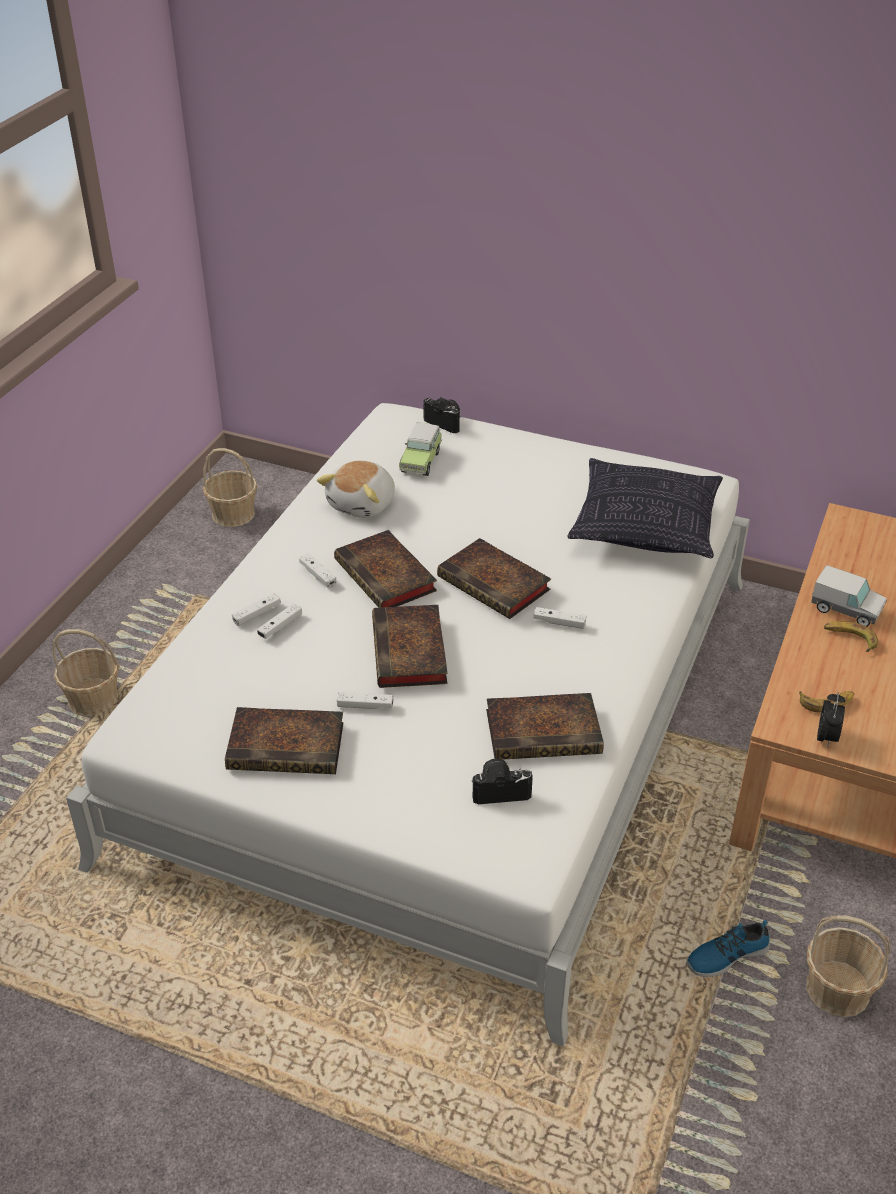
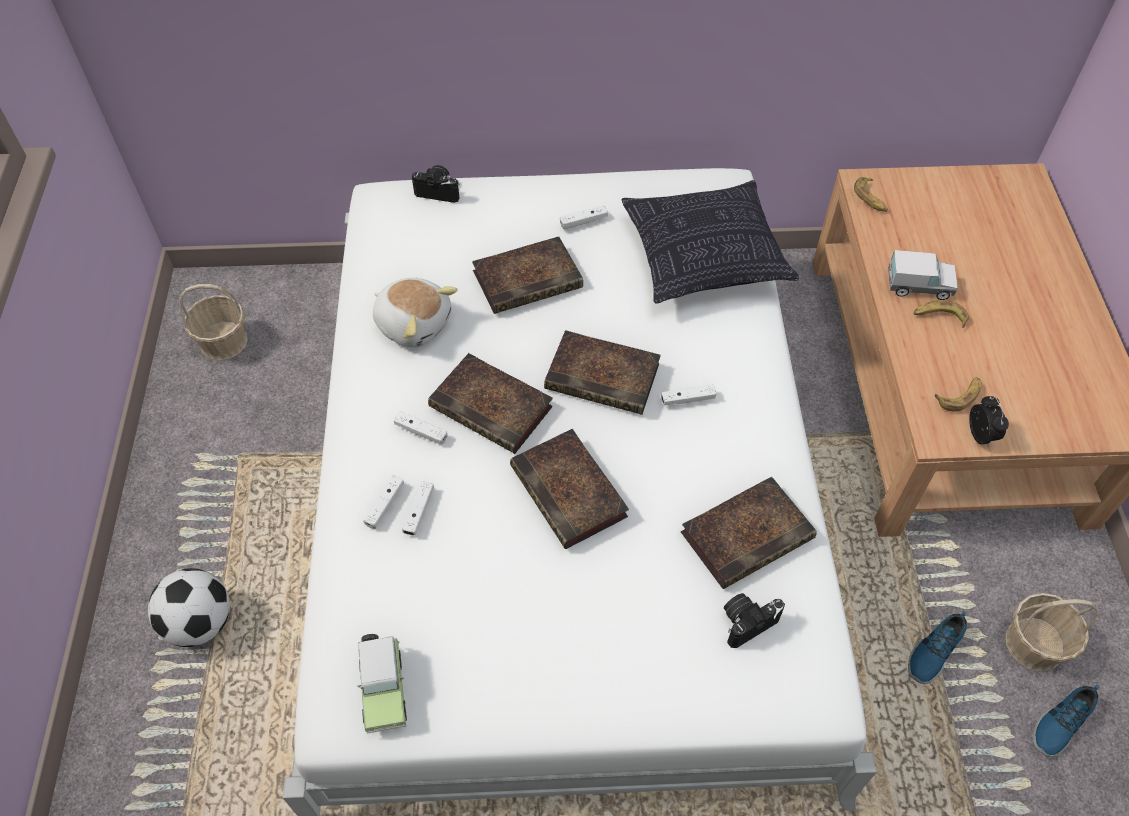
camera: 25 degrees left, 15 degrees up
basket [53,629,119,717] -> football [148,568,230,647]
book [225,707,344,774] -> book moved to [472,237,583,314]
plush toy [317,460,395,518] -> plush toy turned 60 degrees counterclockwise [373,278,458,347]
white game controller [337,692,393,709] -> white game controller moved to [560,205,608,229]
toy car [399,422,442,476] -> toy car moved to [357,634,407,734]
none -> banana [854,177,888,212]
none -> shoe [1033,685,1099,757]

